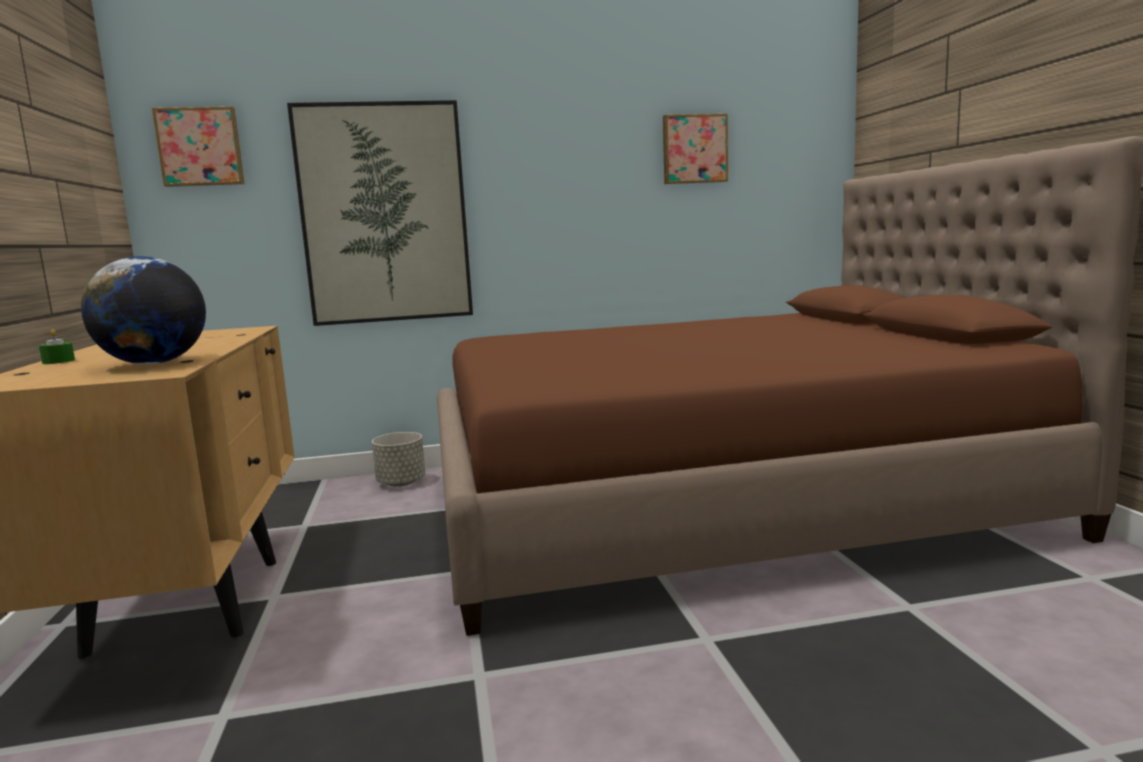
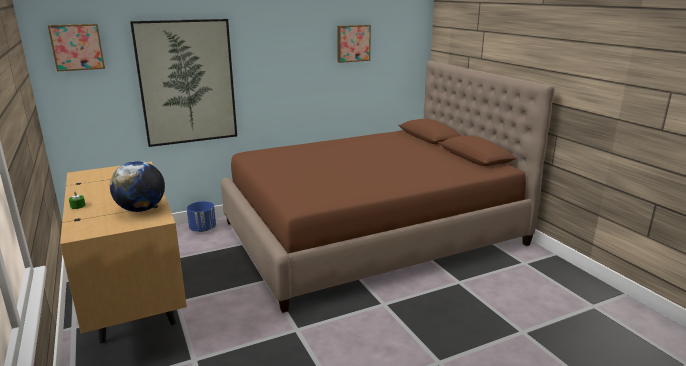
camera: 15 degrees left, 10 degrees up
grey planter [372,432,425,487] -> blue planter [187,201,216,232]

